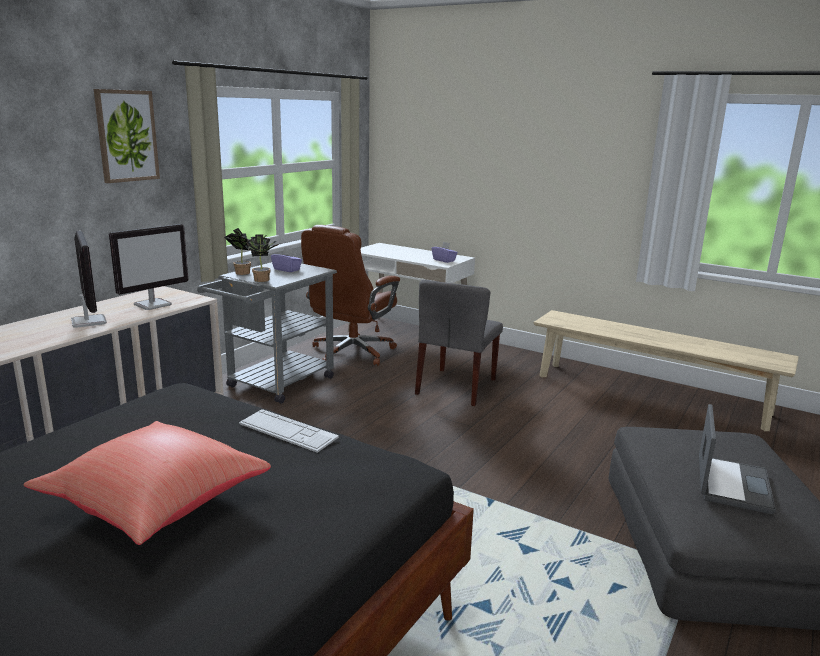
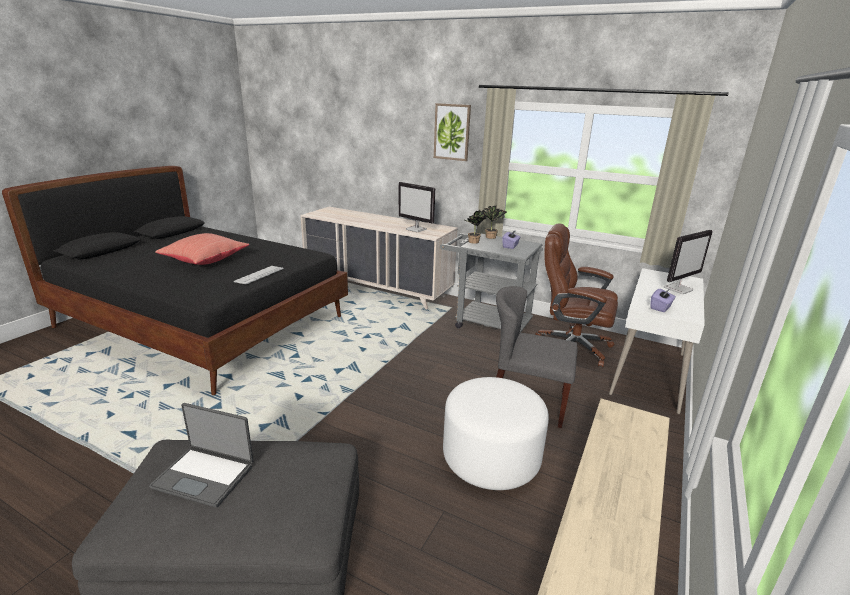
camera: 85 degrees right, 5 degrees up
monitor [71,231,107,328] -> monitor moved to [664,230,713,294]
none -> white ottoman [443,377,549,490]

